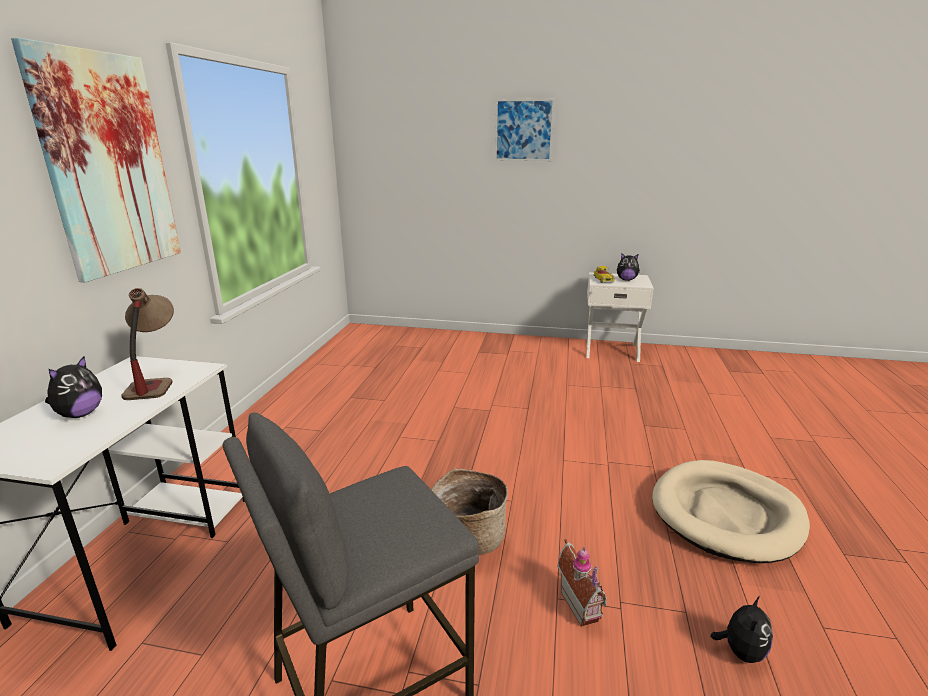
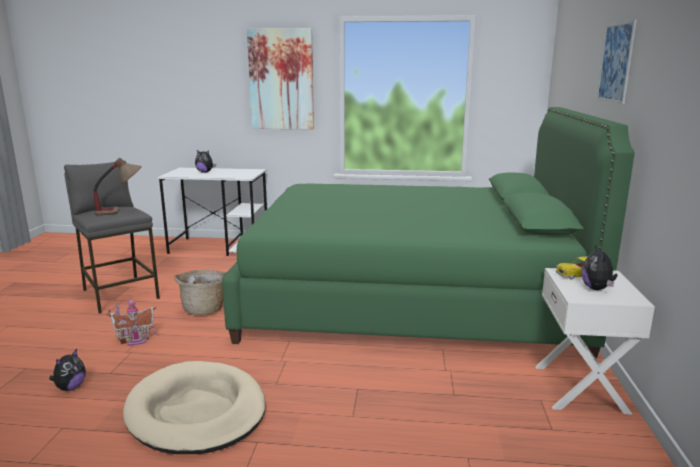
camera: 85 degrees right, 5 degrees down
table lamp [121,288,174,400] -> table lamp moved to [94,158,142,215]
plush toy [710,596,773,663] -> plush toy turned 90 degrees counterclockwise [49,349,86,391]
none -> green bed [222,107,635,359]

